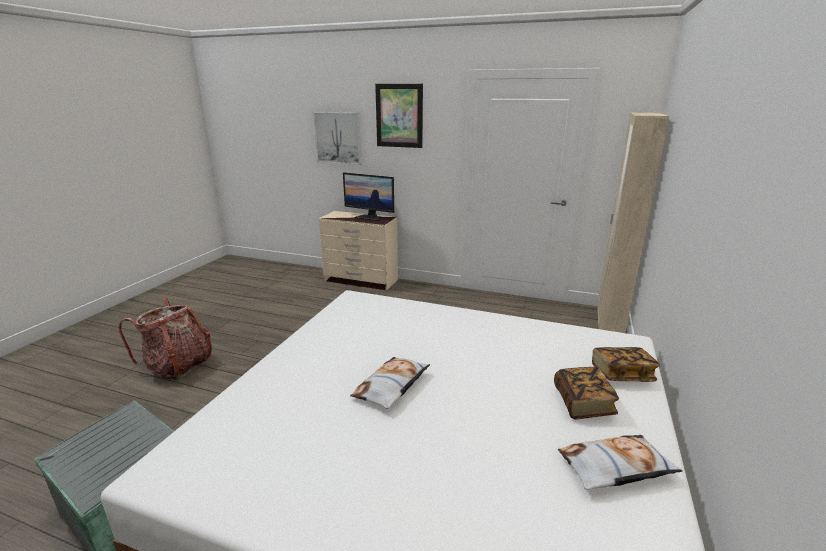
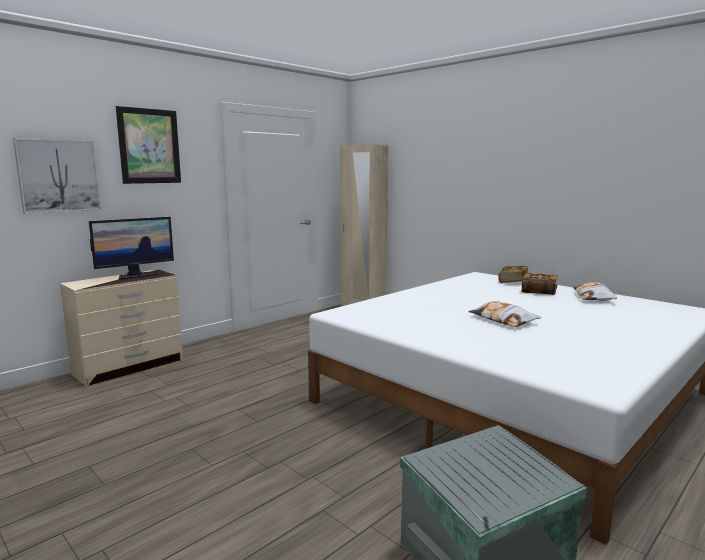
camera: 65 degrees left, 10 degrees down
backpack [119,297,212,380] -> none

